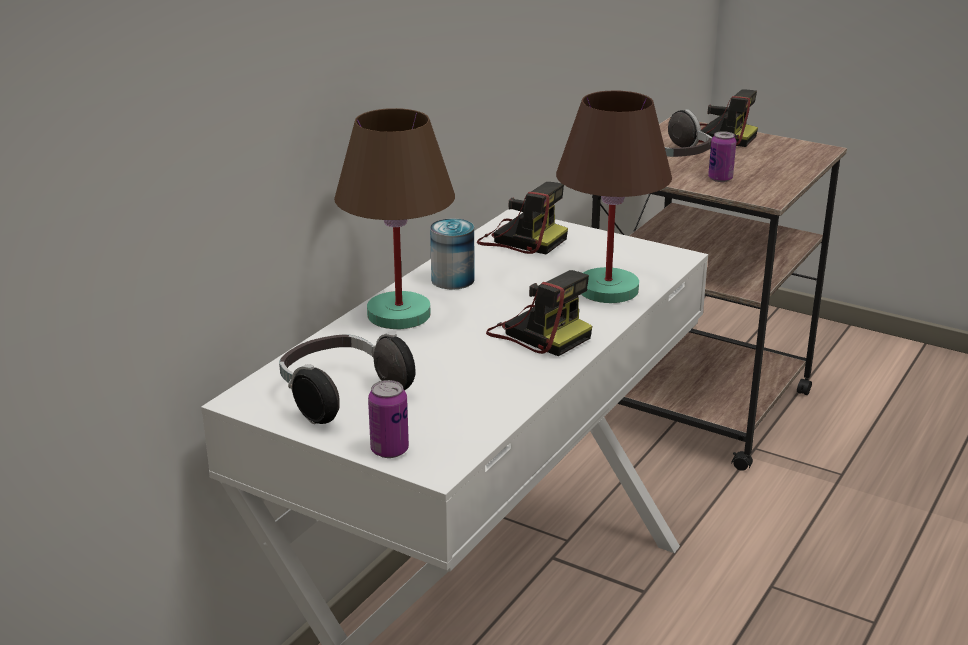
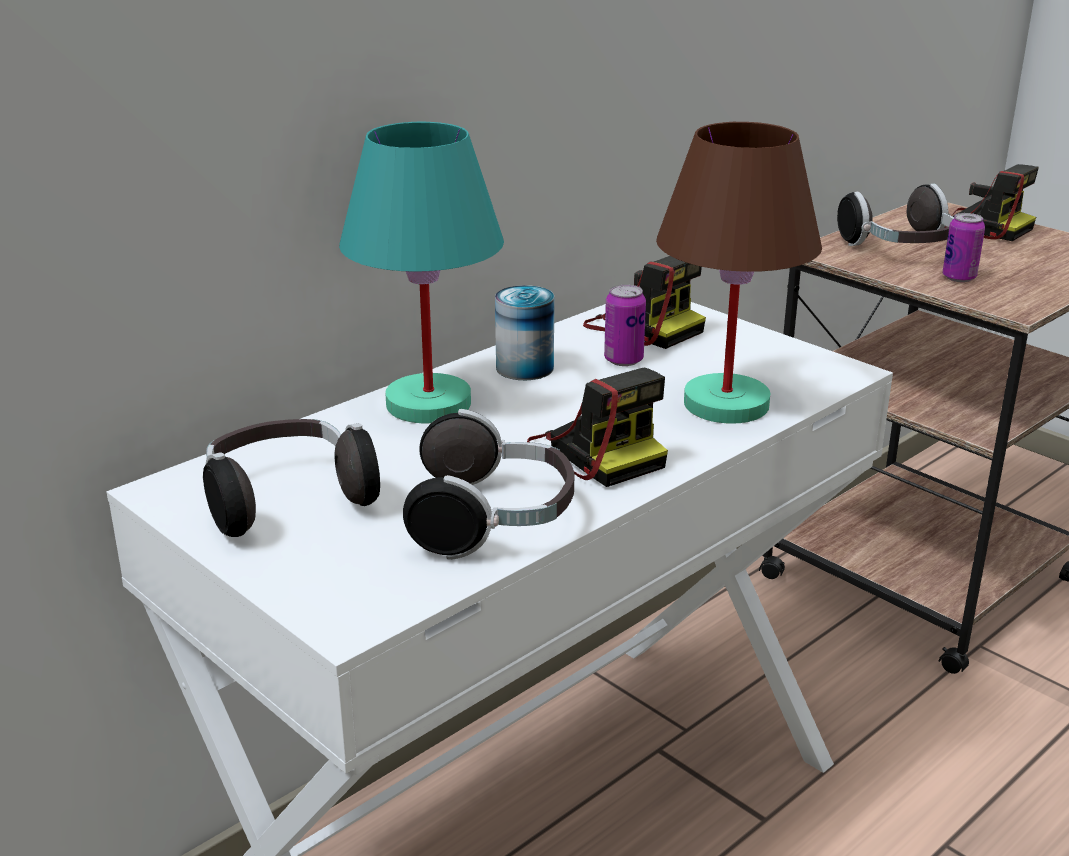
camera: 15 degrees right, 0 degrees up
brown table lamp [334,108,455,329] -> turquoise table lamp [339,121,504,423]
can [368,380,409,458] -> can moved to [604,284,646,366]
none -> headphones [403,409,574,560]

